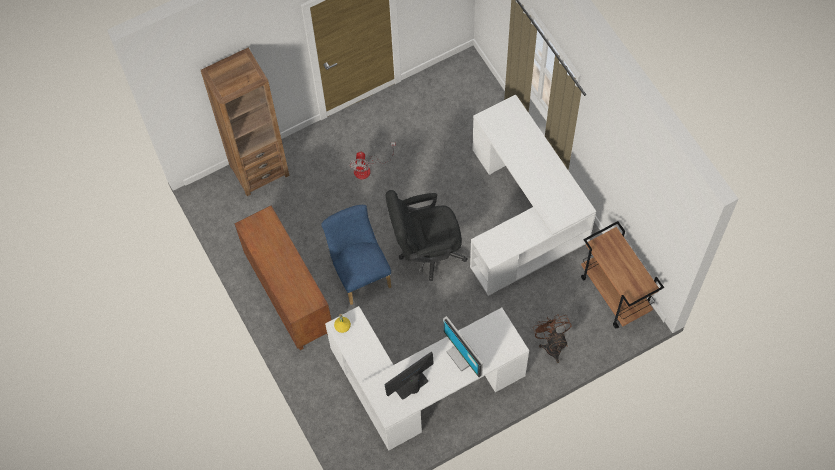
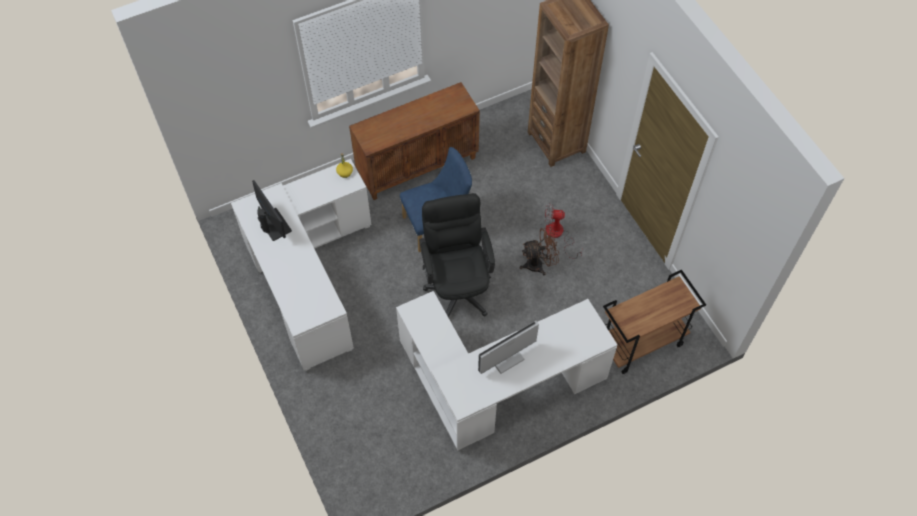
camera: 90 degrees right, 5 degrees down
monitor [443,316,483,377] -> monitor moved to [478,321,539,374]
brown fan [533,315,571,363] -> brown fan moved to [520,227,559,276]
brown cart [581,221,664,328] -> brown cart moved to [603,270,706,374]

